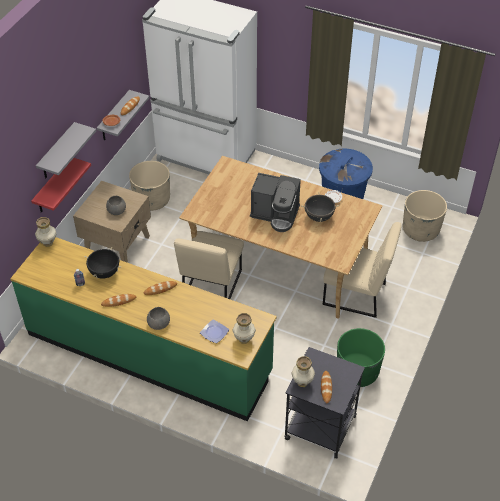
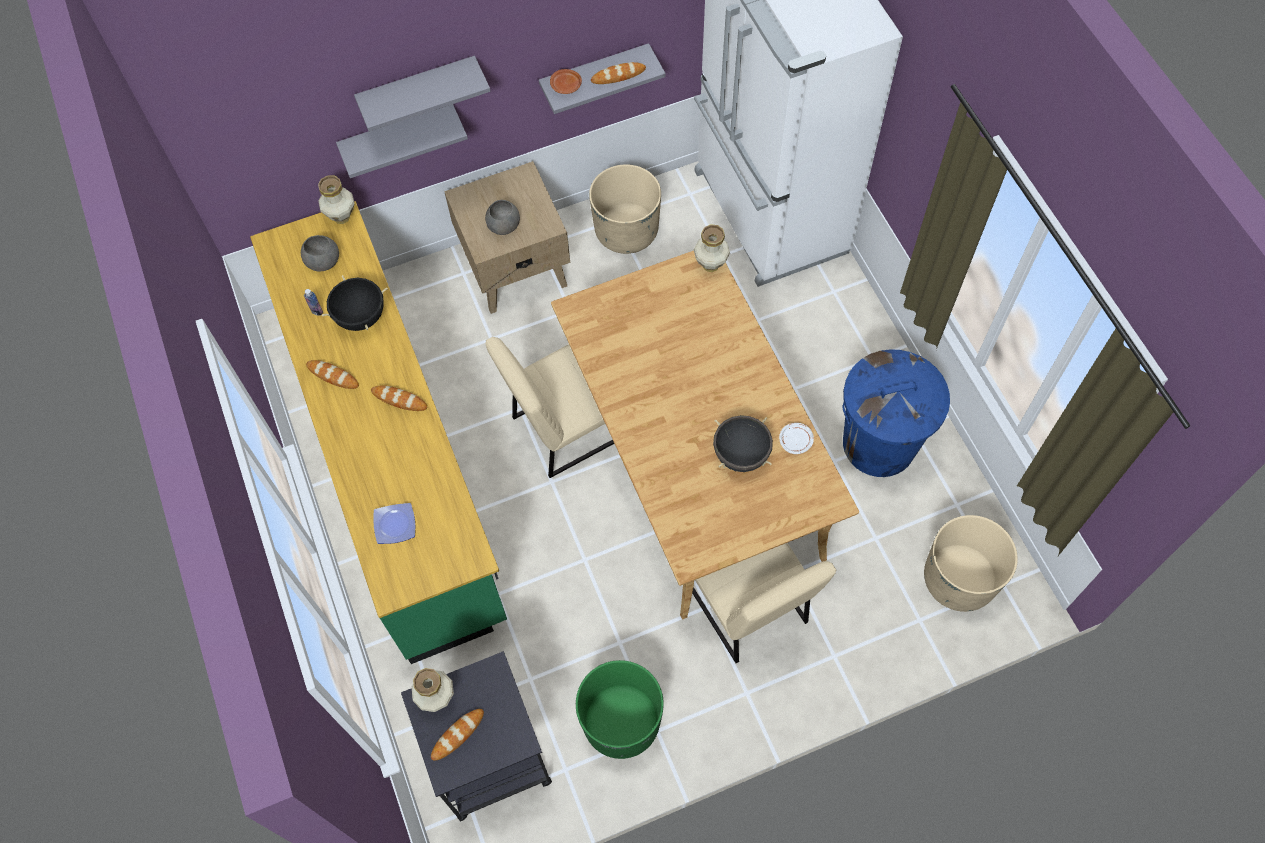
camera: 45 degrees right, 15 degrees up
red shelf [31,158,91,213] -> grey shelf [336,104,468,178]
grey bowl [147,307,170,330] -> grey bowl moved to [301,235,339,272]
vase [232,313,256,344] -> vase moved to [694,224,730,272]
coffee machine [250,173,301,232] -> none

